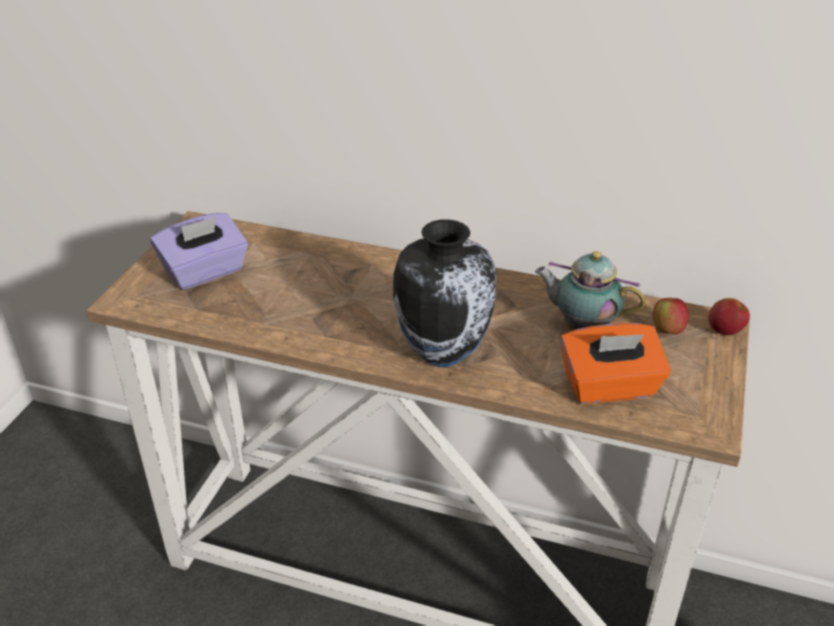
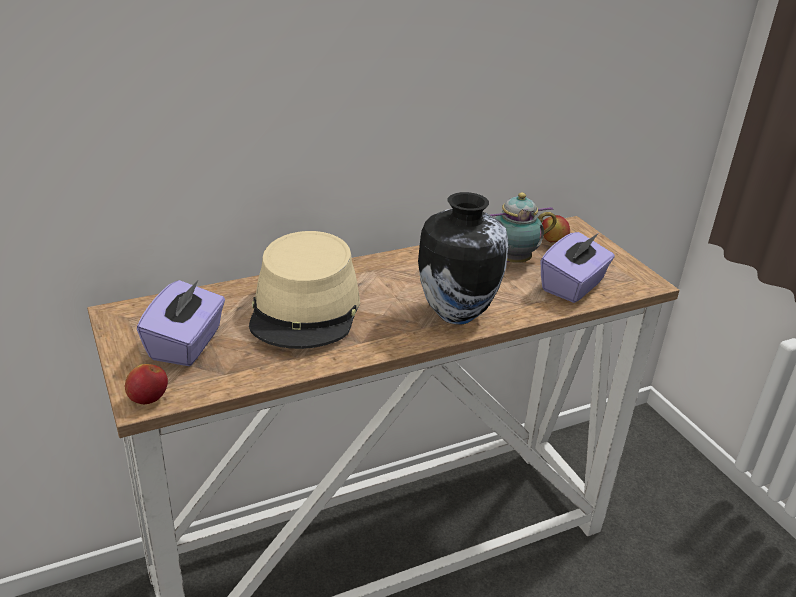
camera: 45 degrees left, 5 degrees down
orange tissue box [560,323,671,404] -> purple tissue box [541,232,615,303]
apple [708,298,750,335] -> apple moved to [125,364,168,404]
none -> beige hat [249,231,360,349]

